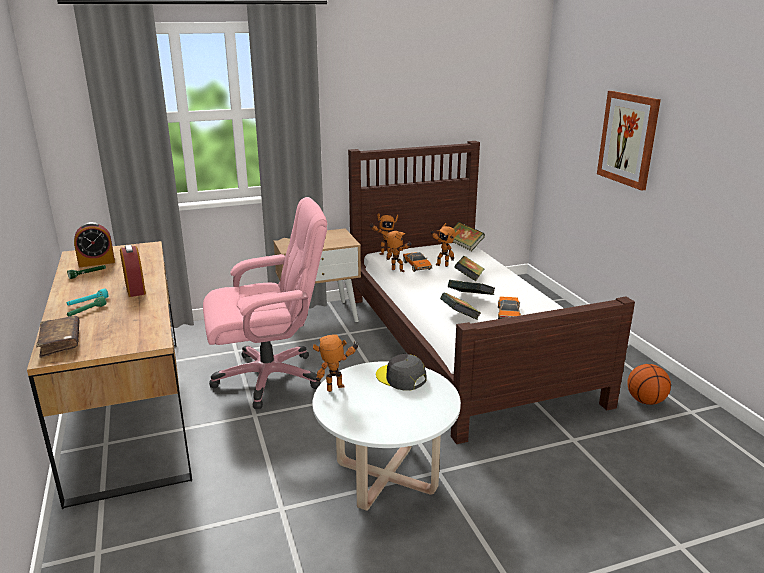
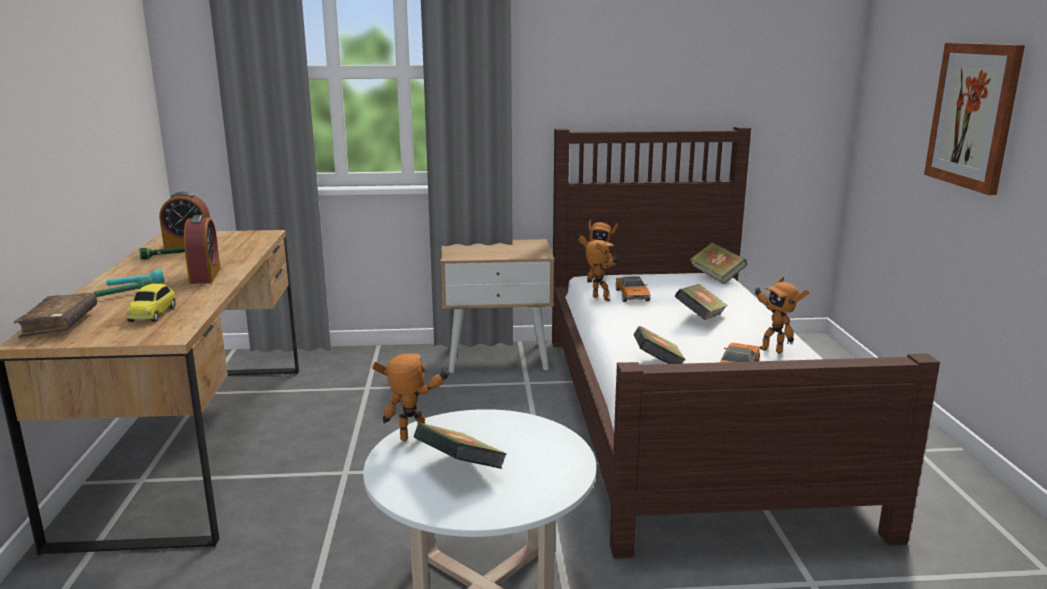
camera: 15 degrees right, 5 degrees down
pink office chair [203,197,327,409] -> none
grey cap [376,354,427,390] -> none
toy robot [431,223,461,267] -> toy robot moved to [754,276,809,354]
book [448,280,495,295] -> book moved to [414,423,507,469]
basketball [627,364,671,405] -> none
none -> toy car [126,284,176,322]

